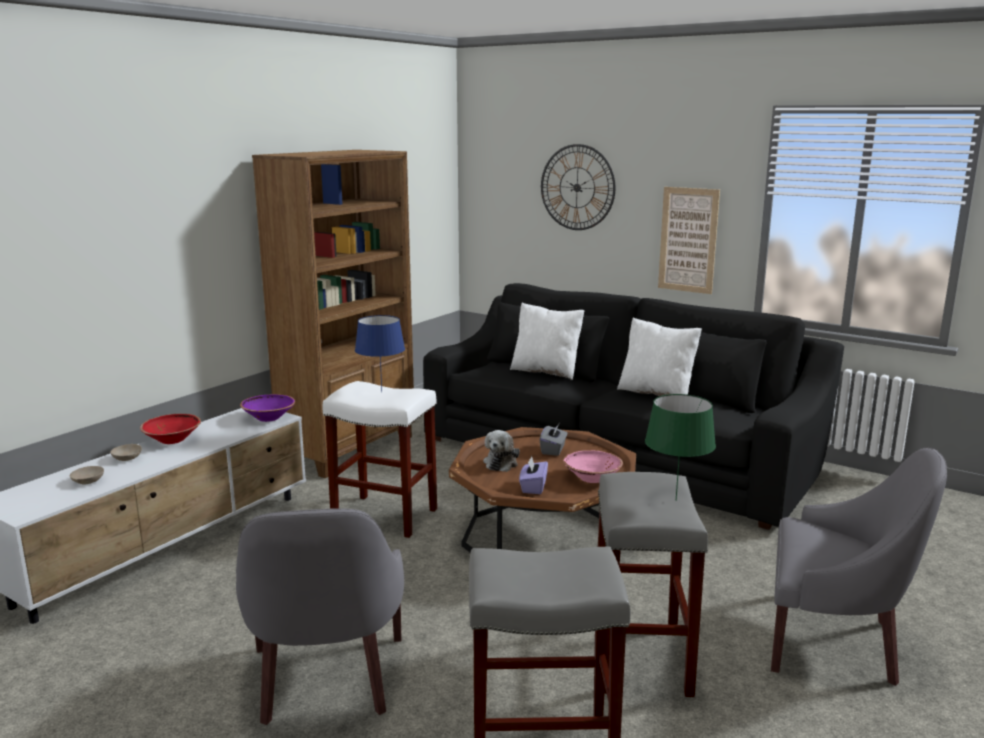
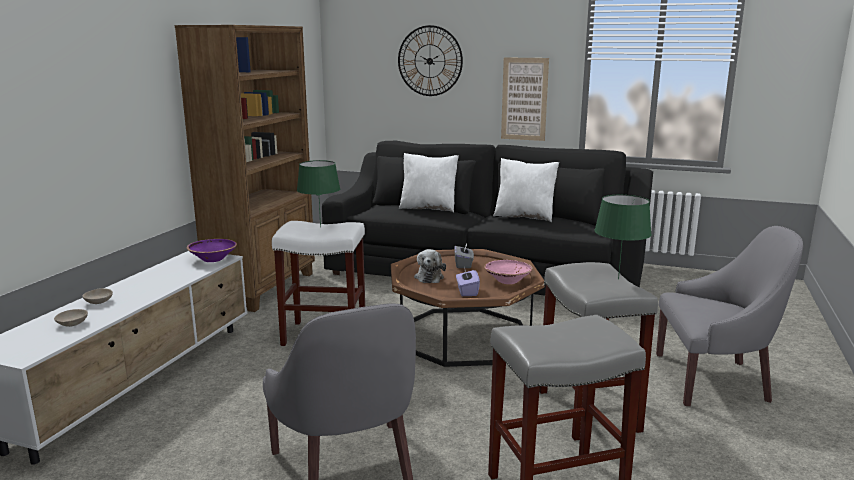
camera: 15 degrees left, 0 degrees up
red bowl [140,414,201,444] -> none
blue table lamp [355,315,405,393] -> green table lamp [297,160,340,227]

